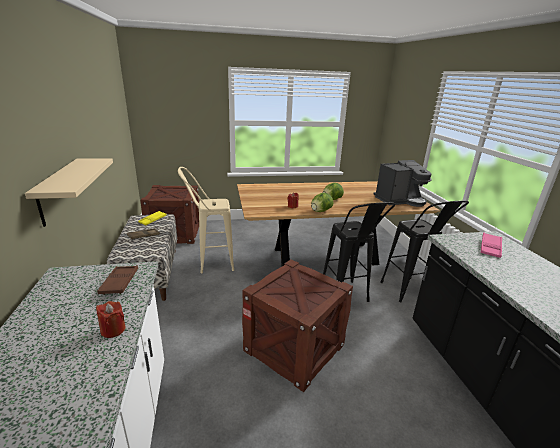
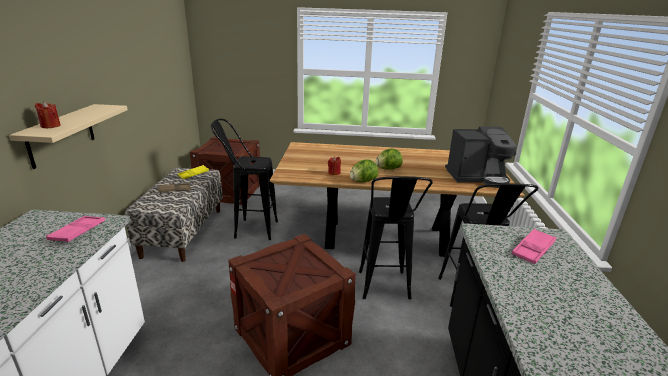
camera: 15 degrees right, 0 degrees up
red candle [96,301,126,338] -> red candle moved to [35,101,61,128]
brown tray [97,265,138,295] -> pink tray [46,216,105,243]
beige stool [178,167,234,273] -> black stool [211,119,278,240]

